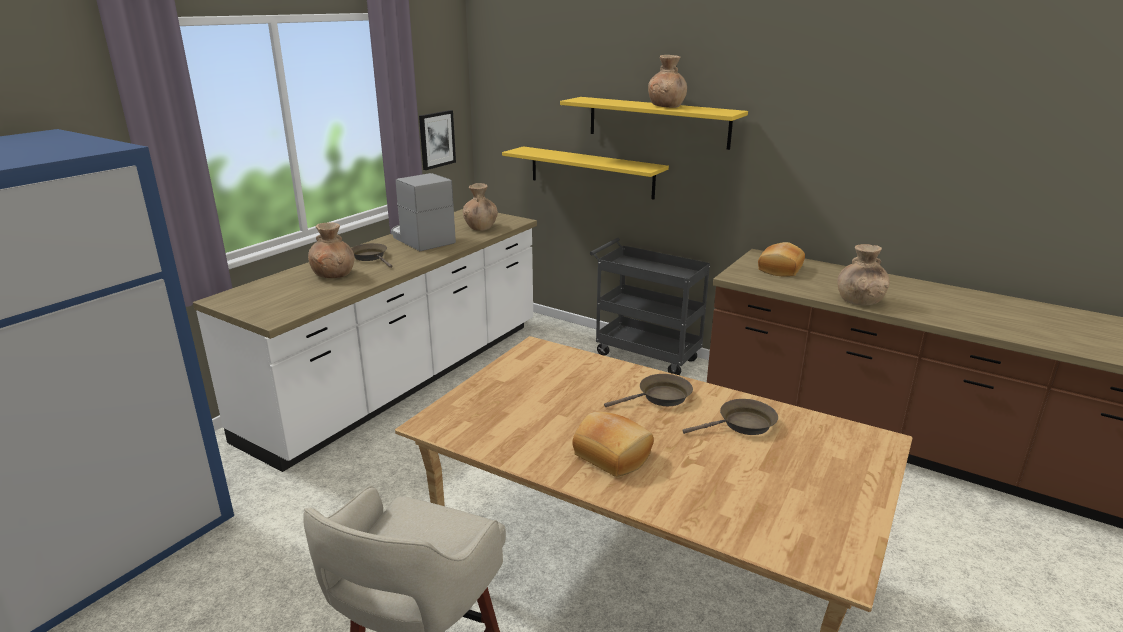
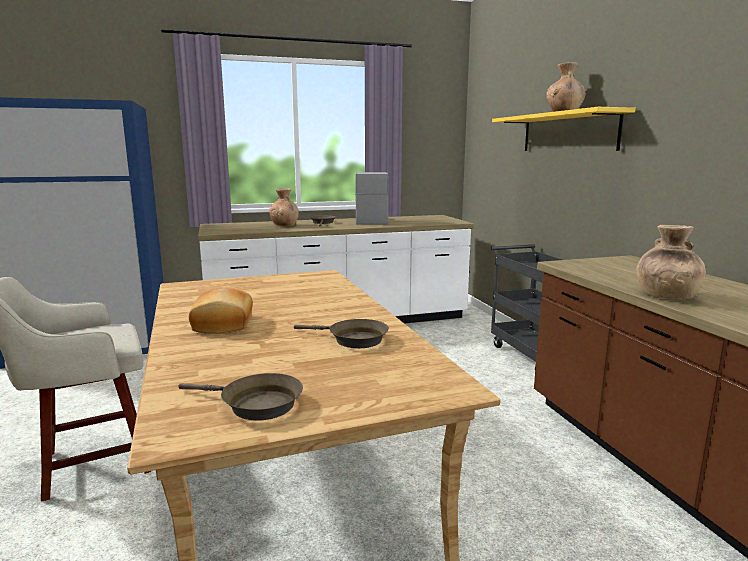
camera: 40 degrees right, 10 degrees down
picture [419,110,456,170] -> none
brown vase [463,183,498,231] -> none
yellow shelf [502,146,669,200] -> none
brown frying pan [604,374,693,407] -> brown frying pan moved to [179,373,303,421]
bread [758,242,805,276] -> none

